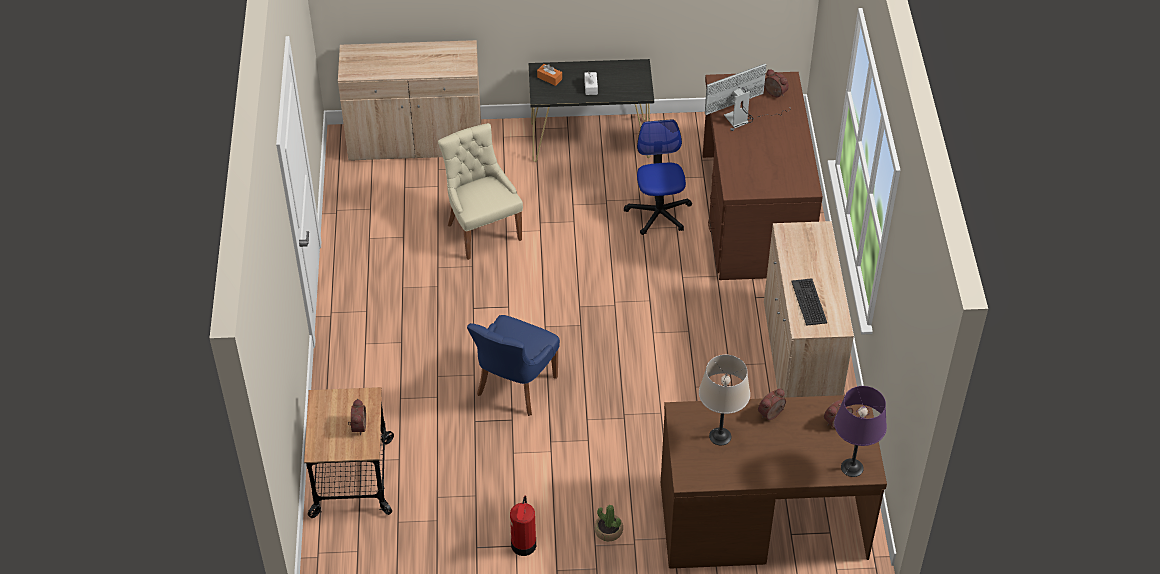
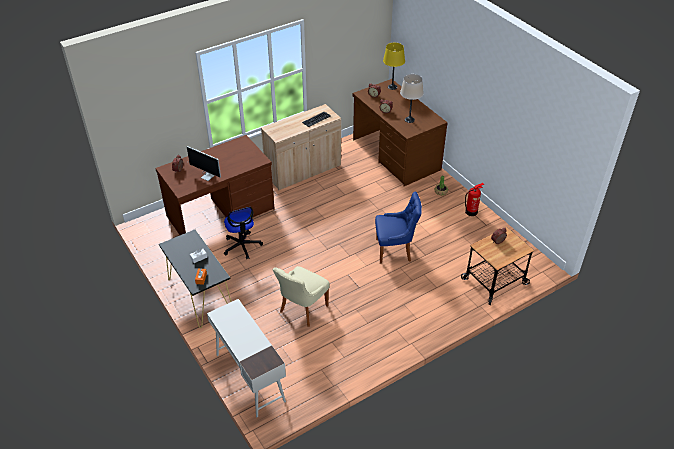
camera: 120 degrees left, 5 degrees down
beige cabinet [338,40,481,161] -> white desk [207,299,286,417]
office chair [624,119,692,235] -> office chair turned 75 degrees counterclockwise [224,207,263,259]
purple table lamp [834,386,887,477] -> yellow table lamp [383,43,405,90]

